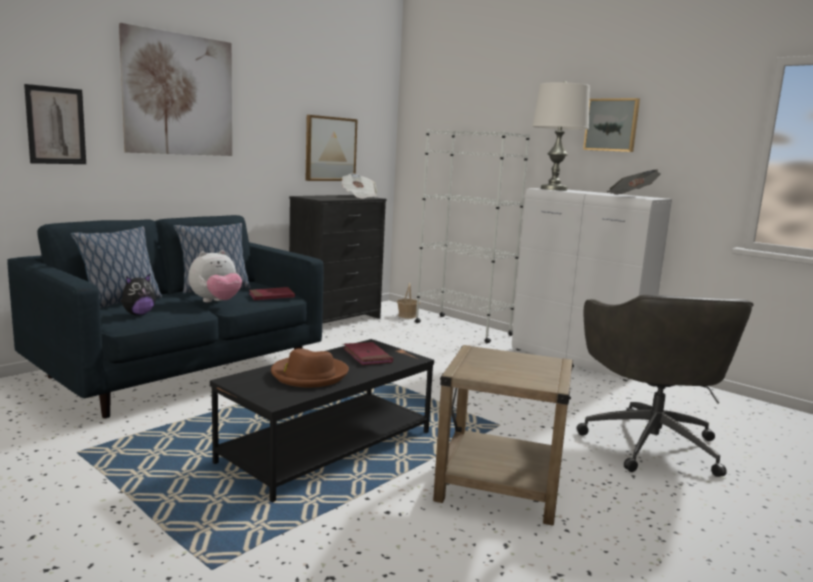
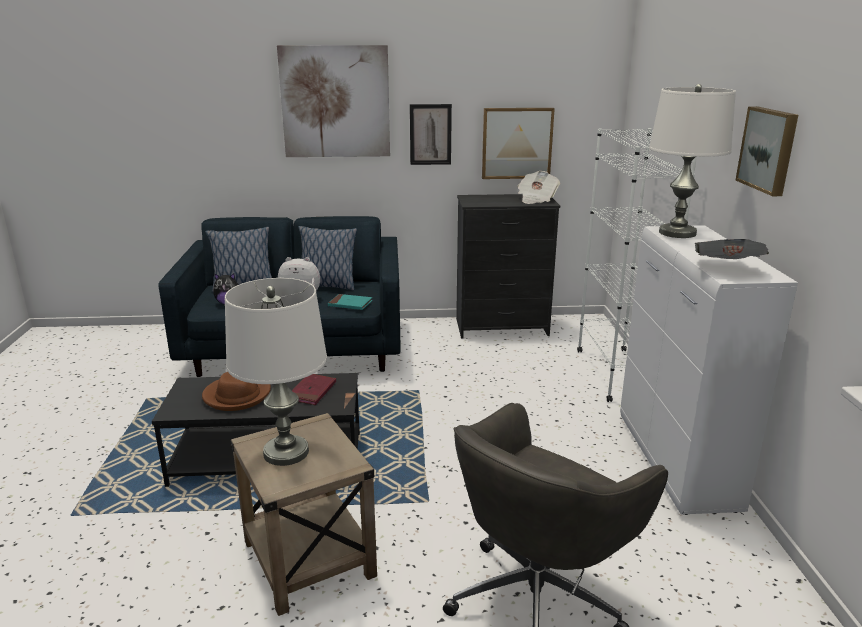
camera: 45 degrees right, 10 degrees up
picture [24,84,86,164] -> picture moved to [410,104,452,165]
red book [249,287,295,300] -> turquoise book [328,294,373,310]
basket [397,283,420,319] -> none
none -> white table lamp [225,278,327,466]

